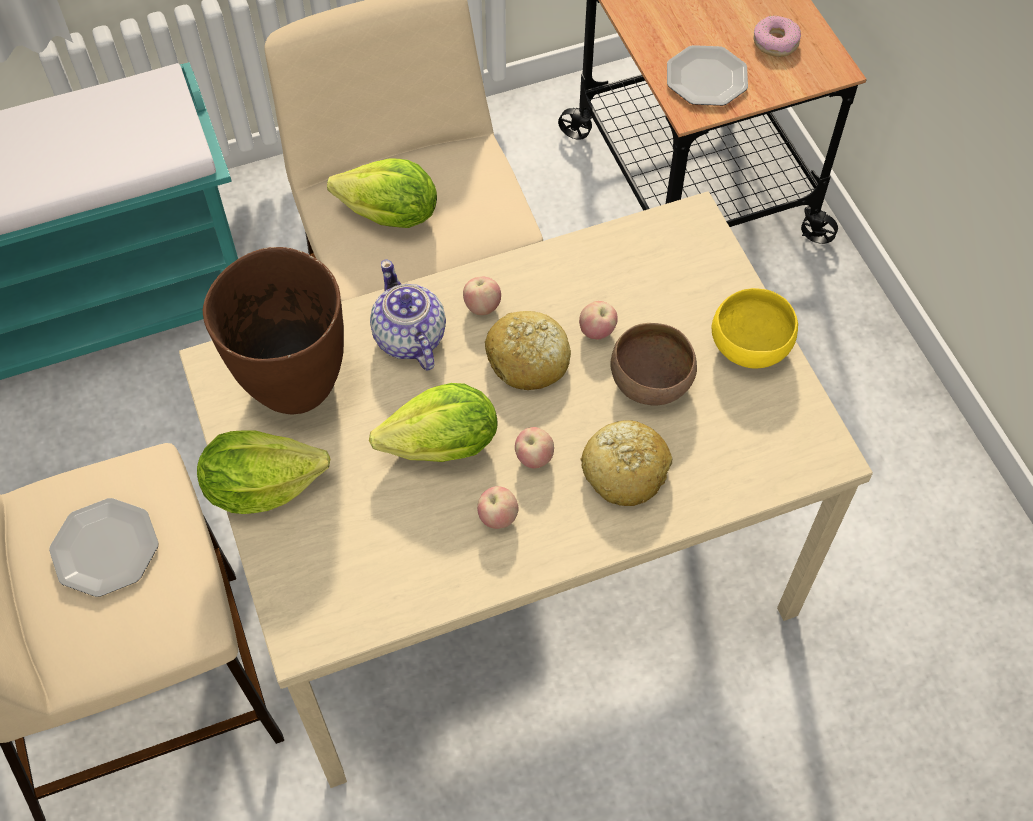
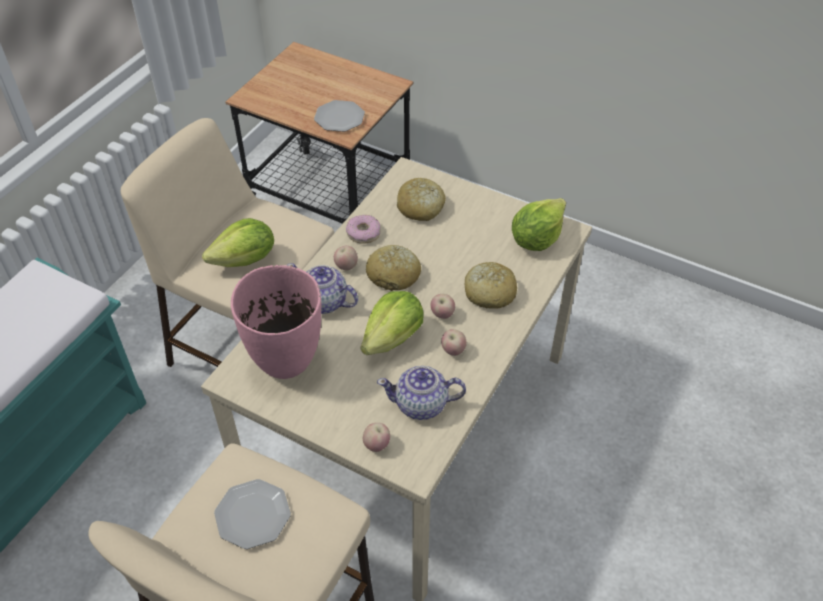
camera: 40 degrees left, 10 degrees down
lettuce [197,430,330,514] -> lettuce moved to [512,198,566,251]
brown vase [203,247,344,415] -> pink vase [231,265,321,379]
apple [579,301,618,340] -> apple moved to [363,423,390,452]
brown bowl [610,323,697,405] -> none
yellow bowl [711,288,798,368] -> none
donut [754,15,801,57] -> donut moved to [346,215,381,244]
none -> teapot [377,366,466,420]
none -> bread [397,178,446,221]

